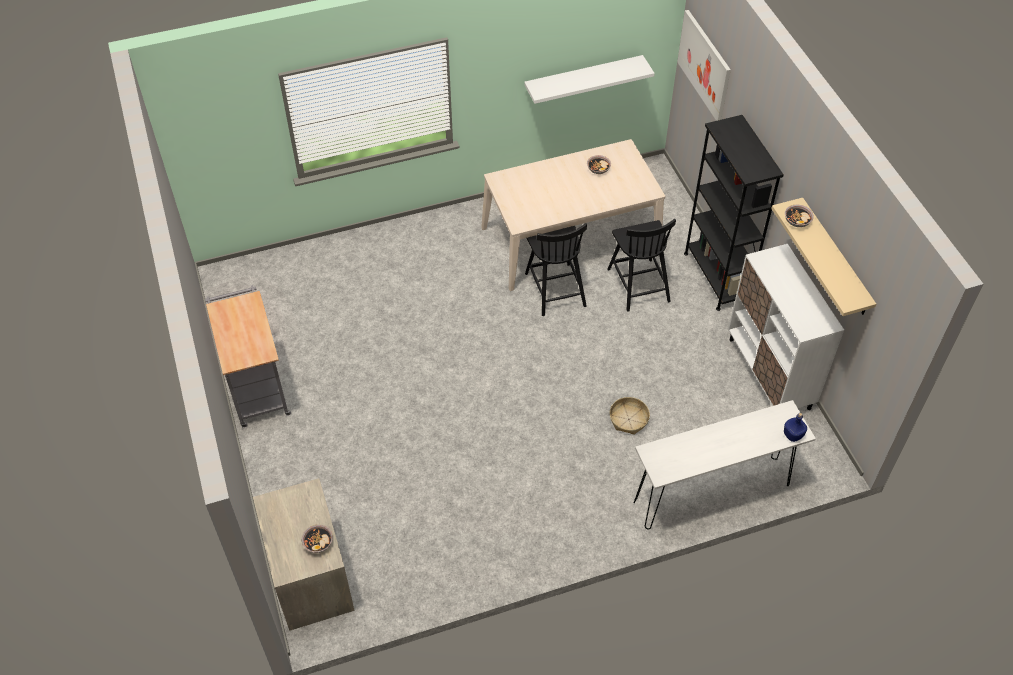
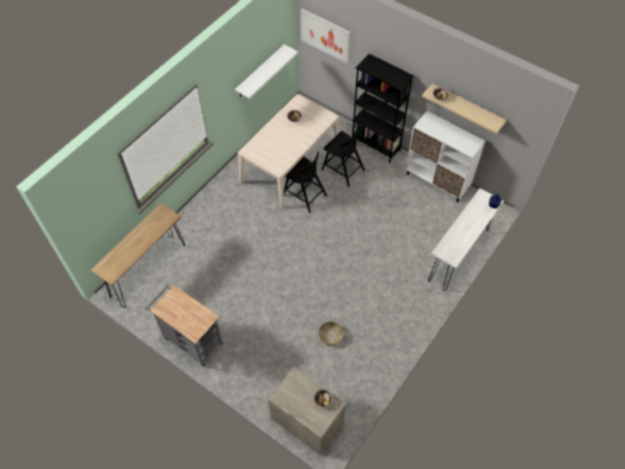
camera: 35 degrees left, 5 degrees up
basket [610,397,650,435] -> basket moved to [318,321,344,346]
none -> brown console table [91,203,185,307]

